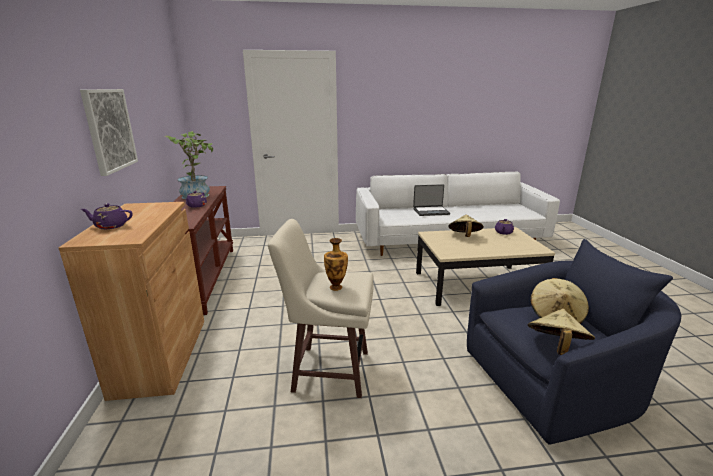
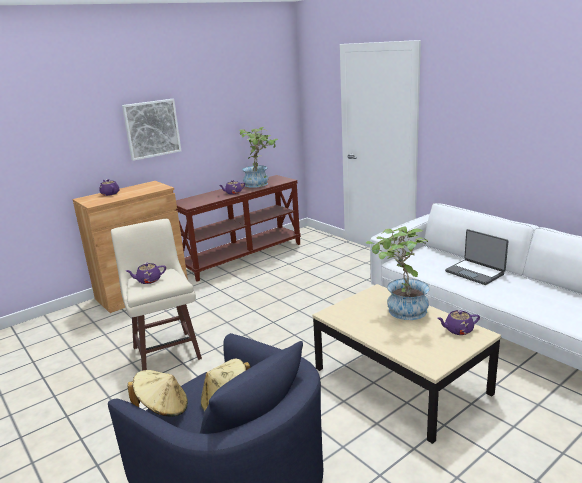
camera: 60 degrees right, 0 degrees up
vase [324,238,348,291] -> purple teapot [126,263,166,284]
beige hat [449,215,484,237] -> potted plant [366,227,430,320]

